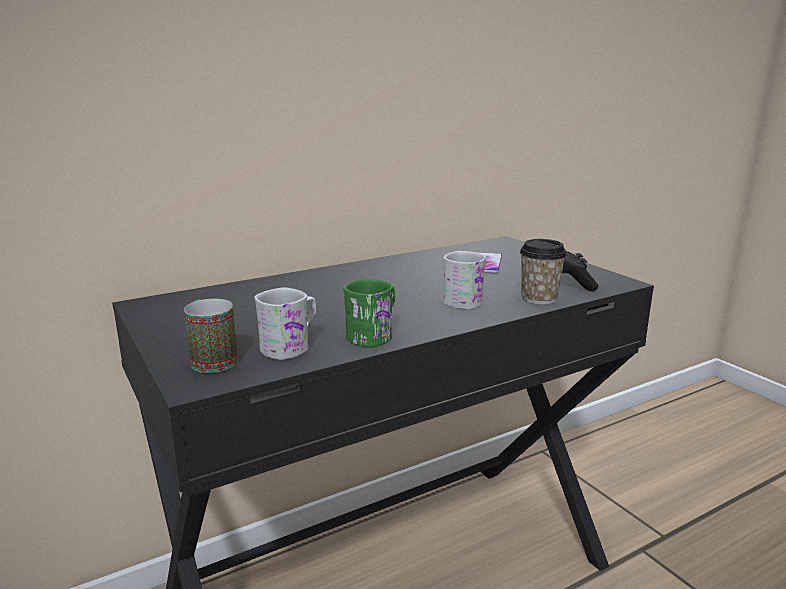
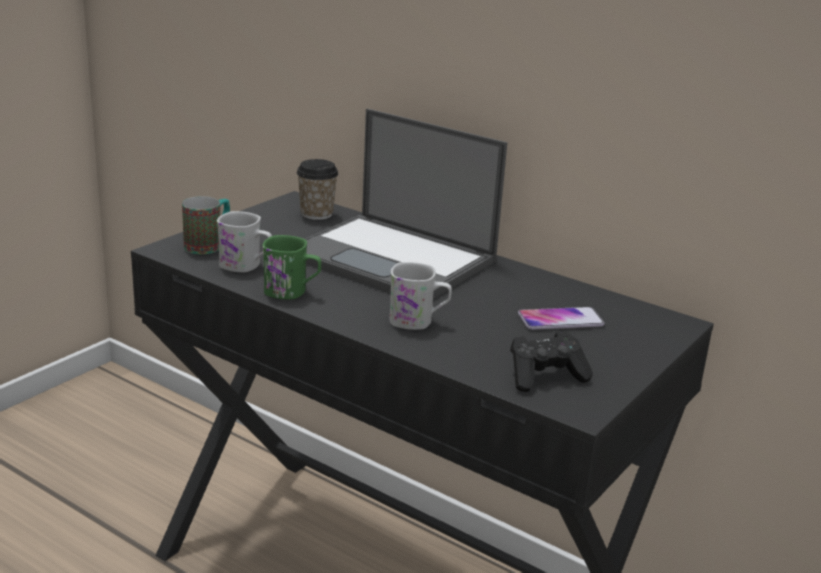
camera: 65 degrees right, 5 degrees up
cup [520,239,567,305] -> cup moved to [297,159,338,220]
none -> laptop [306,108,507,299]

